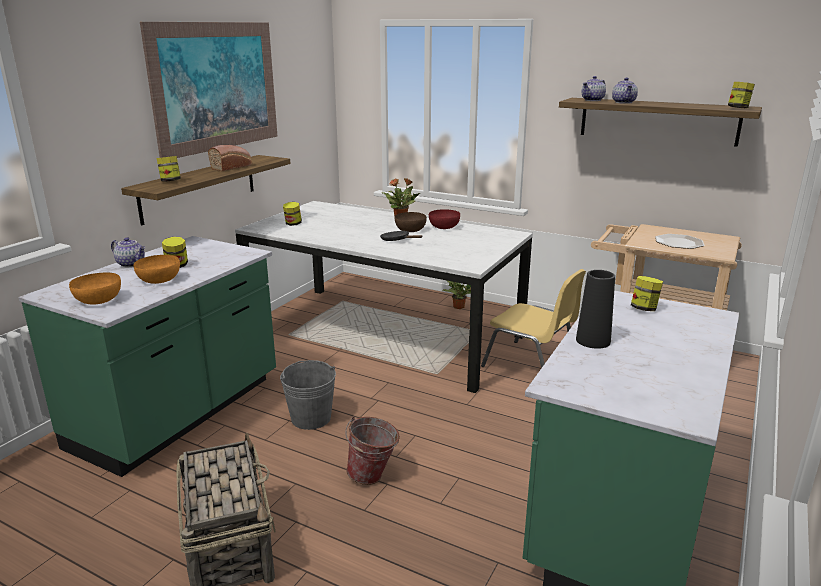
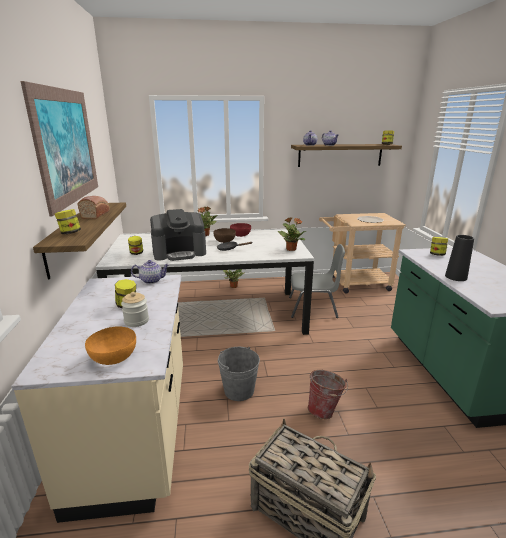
camera: 35 degrees left, 0 degrees up
green counter [19,236,276,477] -> beige counter [11,275,183,523]
teapot [111,237,145,267] -> teapot moved to [131,260,169,284]
orange bowl [134,255,180,284] -> jar [121,292,149,327]
yellow chair [481,269,586,368] -> grey chair [289,244,345,318]
none -> coffee machine [150,209,206,261]
none -> potted plant [277,217,306,251]

